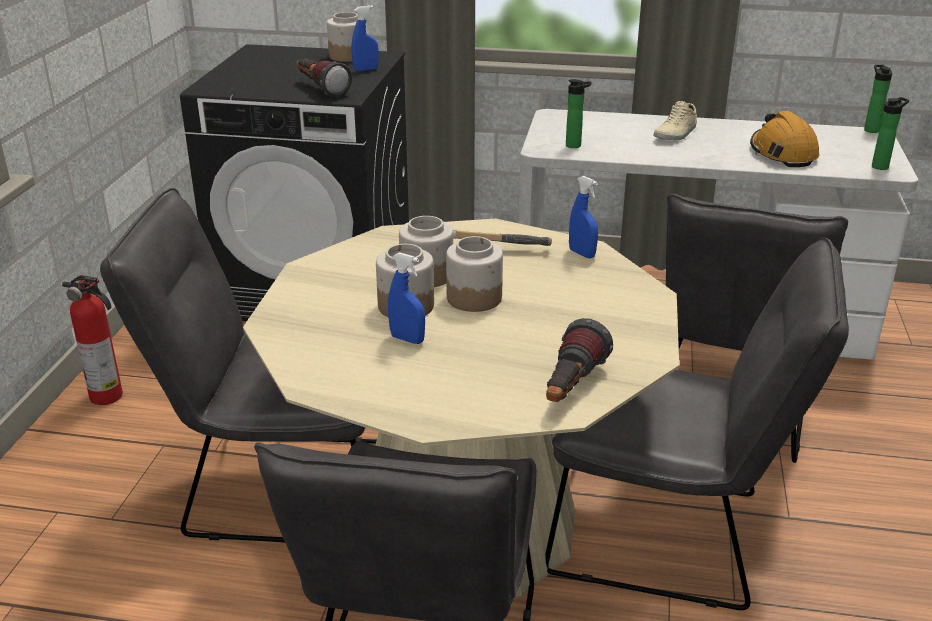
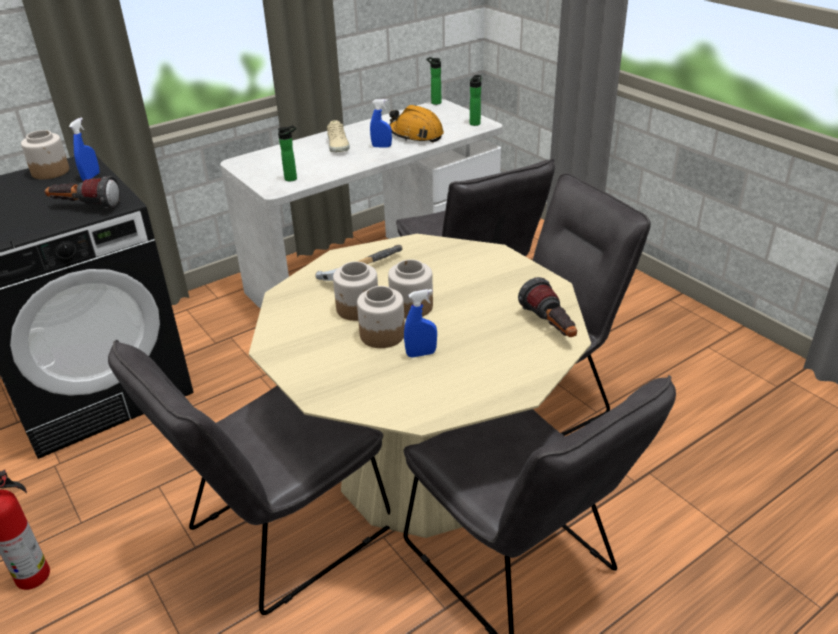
camera: 45 degrees left, 5 degrees up
blue spray bottle [569,176,598,258] -> blue spray bottle moved to [370,99,392,148]

